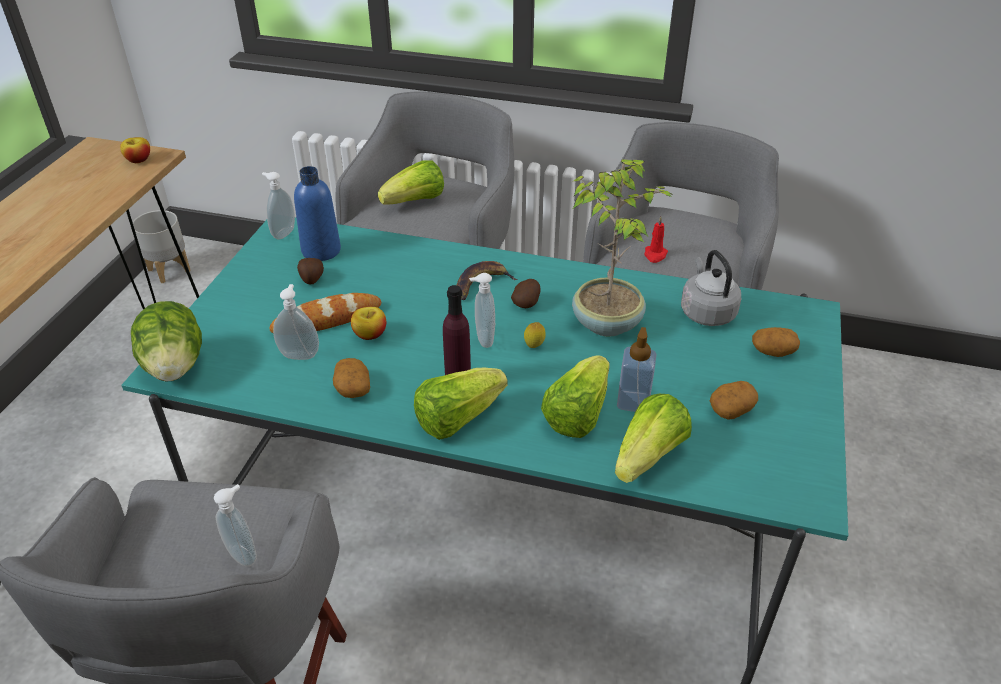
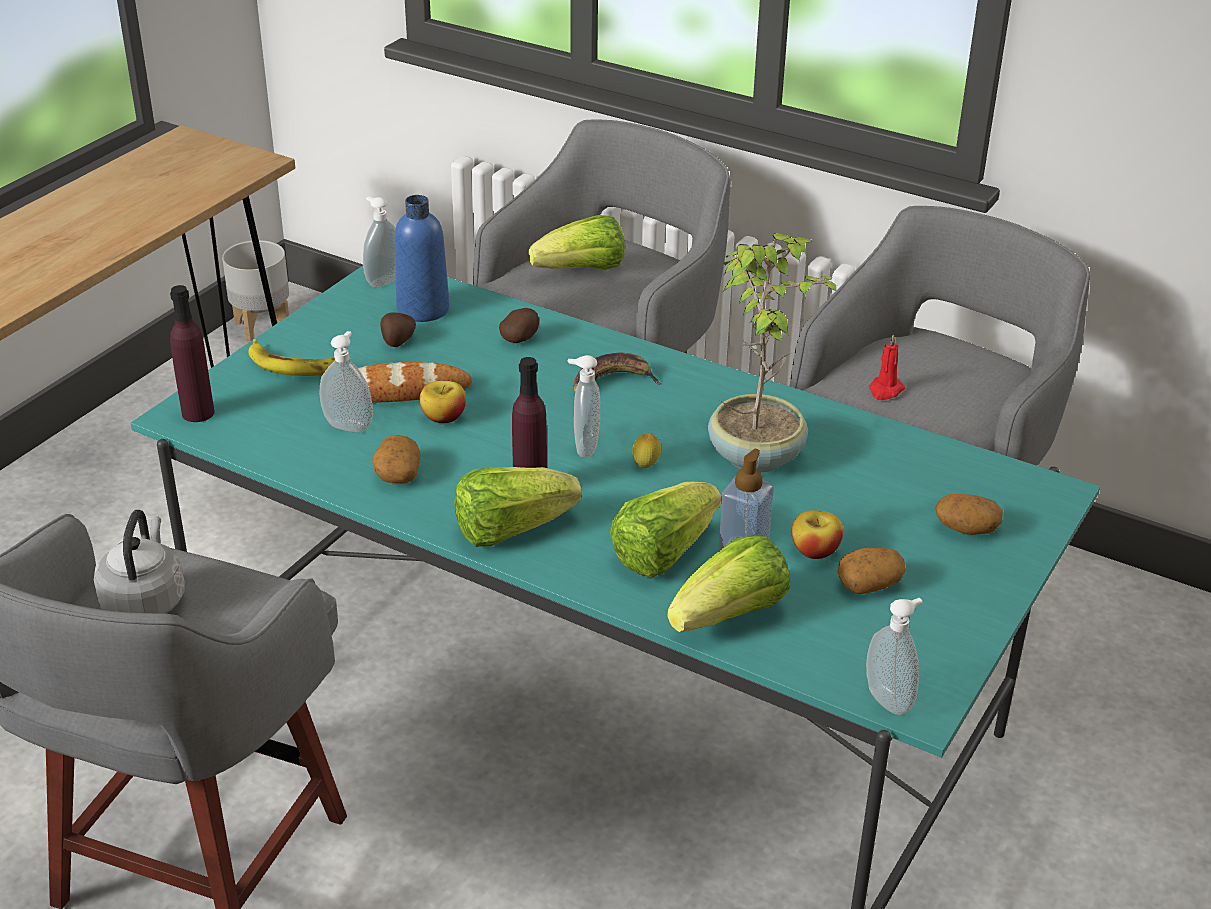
camera: 15 degrees right, 5 degrees down
apple [120,137,150,163] -> apple moved to [792,510,843,559]
lettuce [131,301,202,382] -> purple bottle [170,285,215,422]
soap dispenser [214,484,257,567] -> soap dispenser moved to [866,598,922,715]
potato [511,279,540,308] -> potato moved to [499,308,539,343]
grey kettle [681,250,741,326] -> grey kettle moved to [94,510,185,613]
none -> banana [248,339,335,376]

